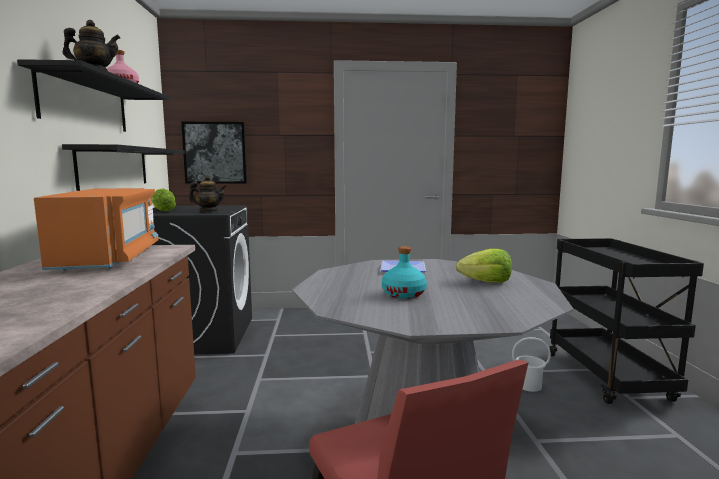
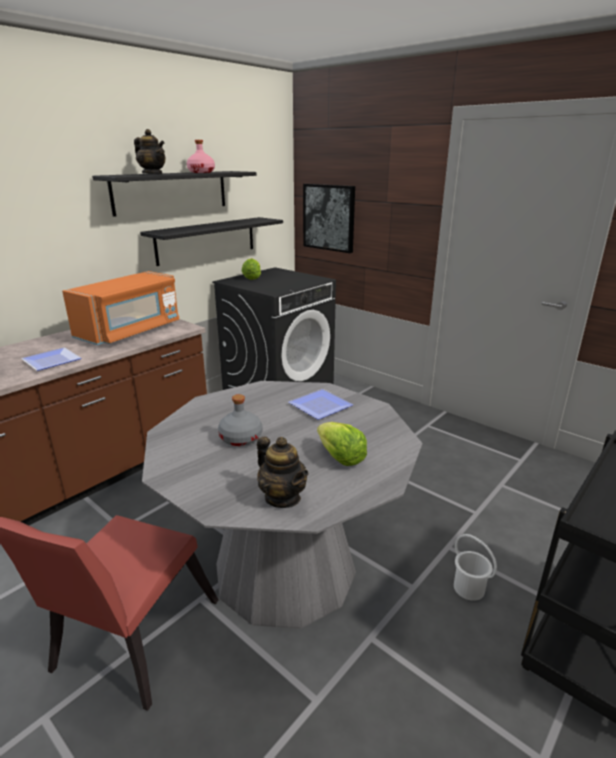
camera: 45 degrees right, 15 degrees up
teapot [189,175,227,211] -> teapot moved to [257,436,309,508]
turquoise bottle [382,246,427,299] -> grey bottle [218,394,262,446]
none -> plate [21,348,81,371]

